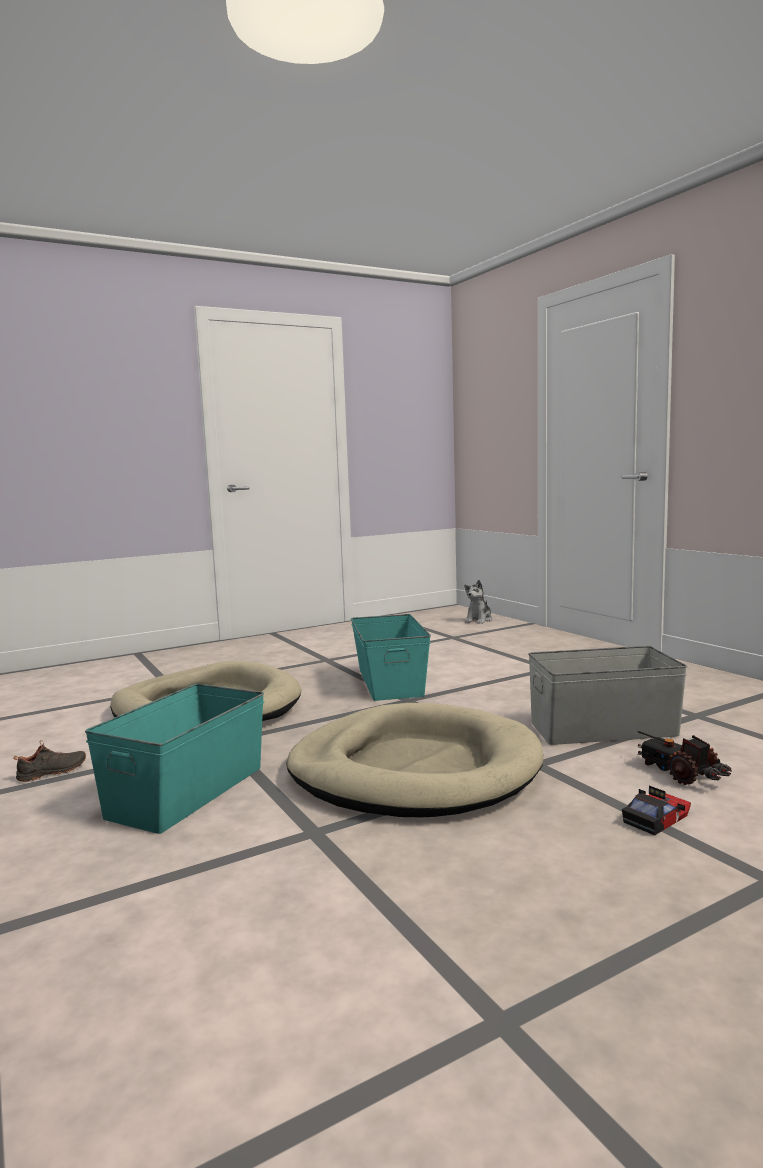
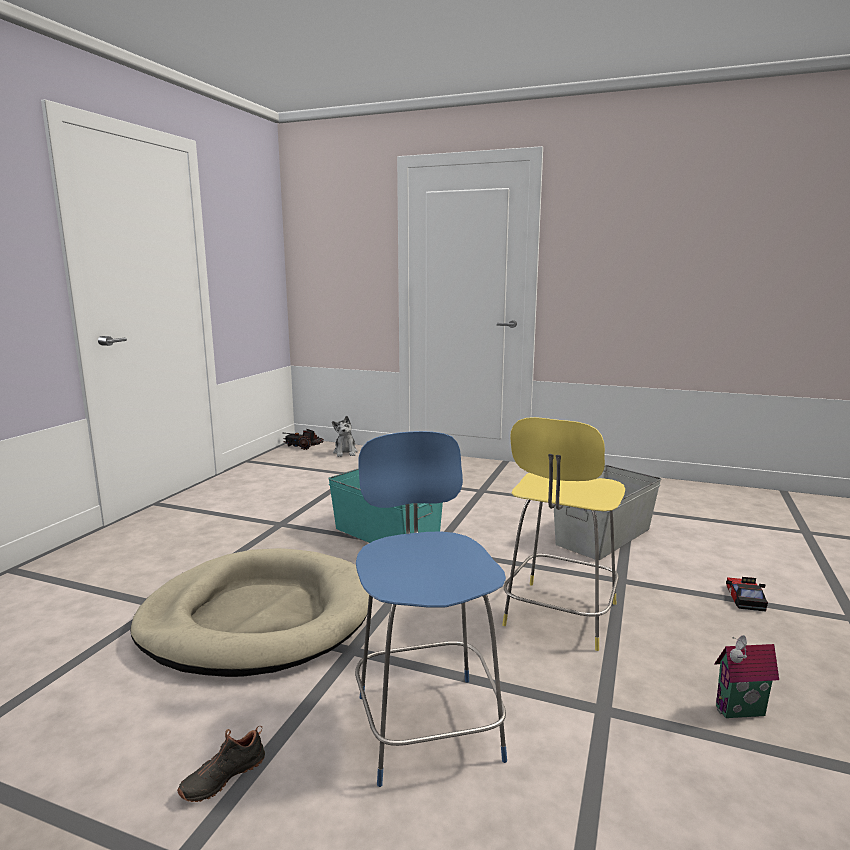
camera: 40 degrees left, 5 degrees up
black shoe [13,740,86,782] -> black shoe turned 150 degrees counterclockwise [177,726,265,802]
turquoise storage box [85,684,264,834] -> blue stool [355,431,507,787]
beige dog bed [286,703,543,817] -> yellow stool [502,417,625,651]
toy truck [637,731,732,785] -> toy truck moved to [283,429,324,450]
none -> toy house [714,635,779,718]

